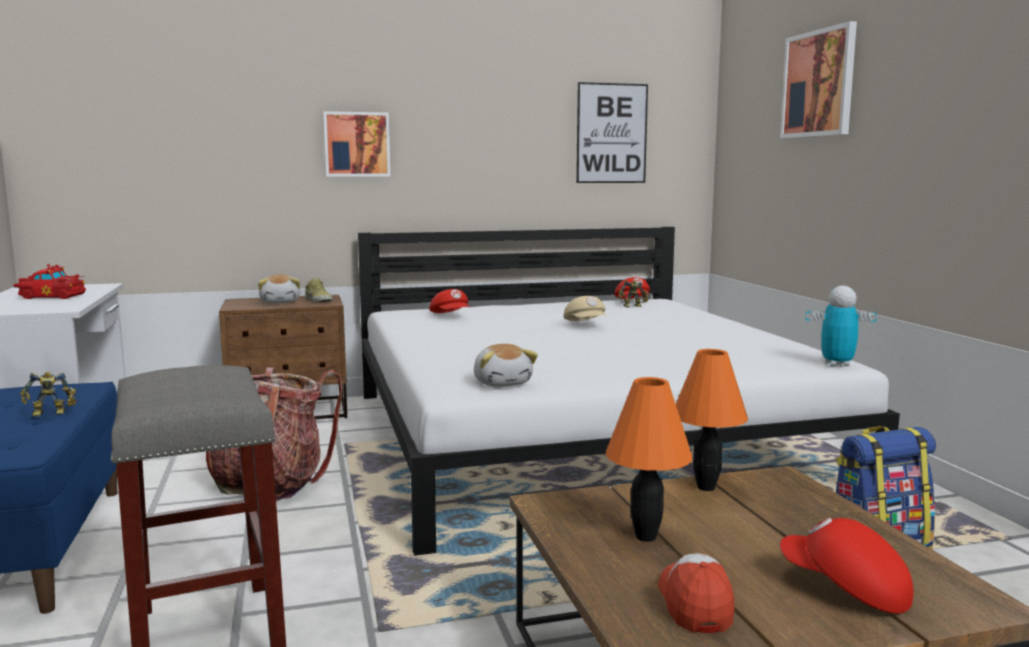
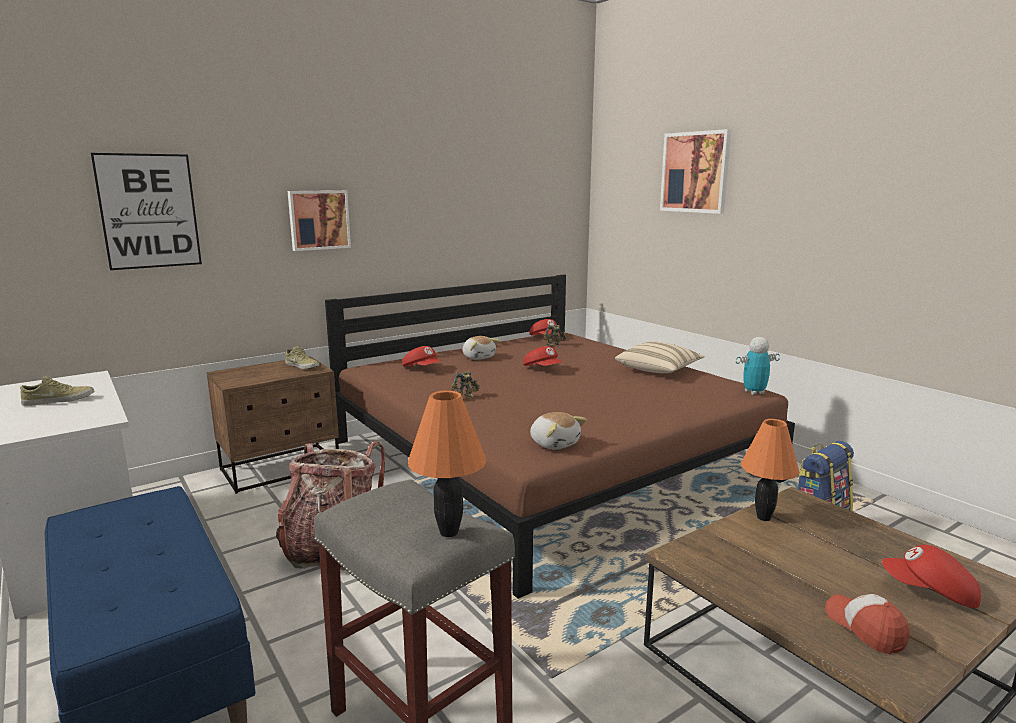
camera: 20 degrees left, 5 degrees up
red toy car [14,264,86,299] -> beige shoe [20,376,94,406]
toy robot [20,372,76,417] -> toy robot moved to [451,371,480,400]
plush toy [258,274,300,303] -> plush toy moved to [462,336,499,360]
white bed [358,227,900,556] -> brown bed [325,274,795,599]
beige cap [563,296,607,321] -> red cap [523,346,562,366]
picture [576,82,648,183] -> picture moved to [91,153,202,270]
orange table lamp [605,377,692,542] -> orange table lamp moved to [408,390,487,537]
none -> beige pillow [615,341,705,373]

